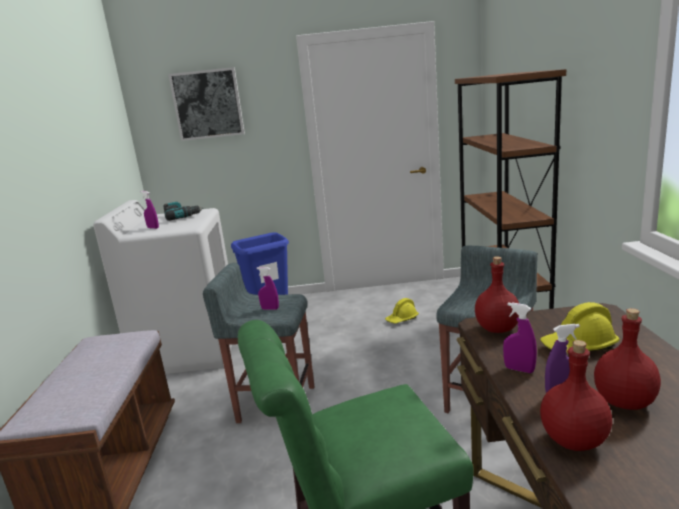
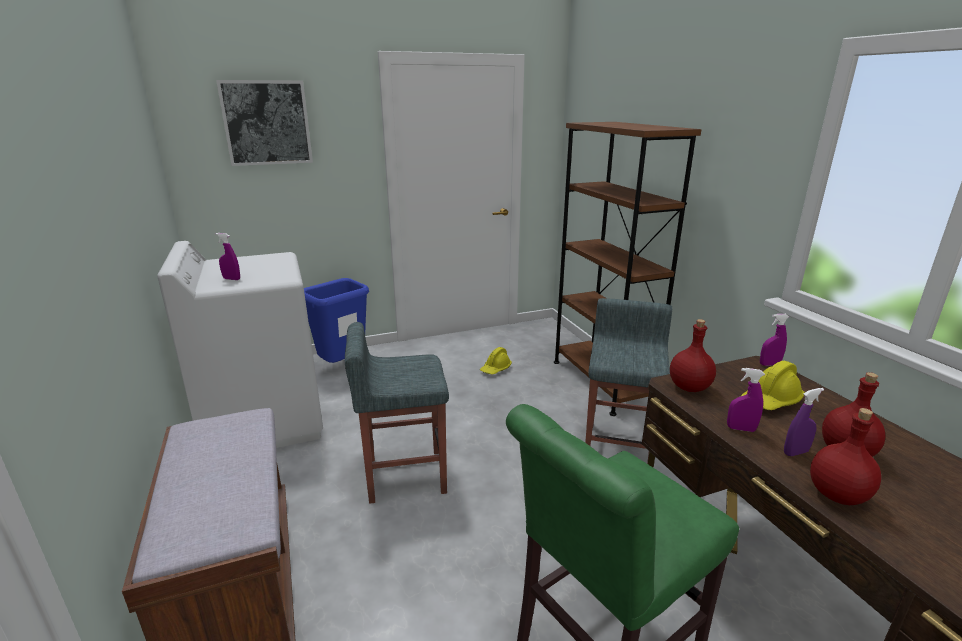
camera: 20 degrees left, 5 degrees up
power drill [164,202,204,221] -> none
purple spray bottle [256,267,279,310] -> purple spray bottle moved to [760,314,789,366]

